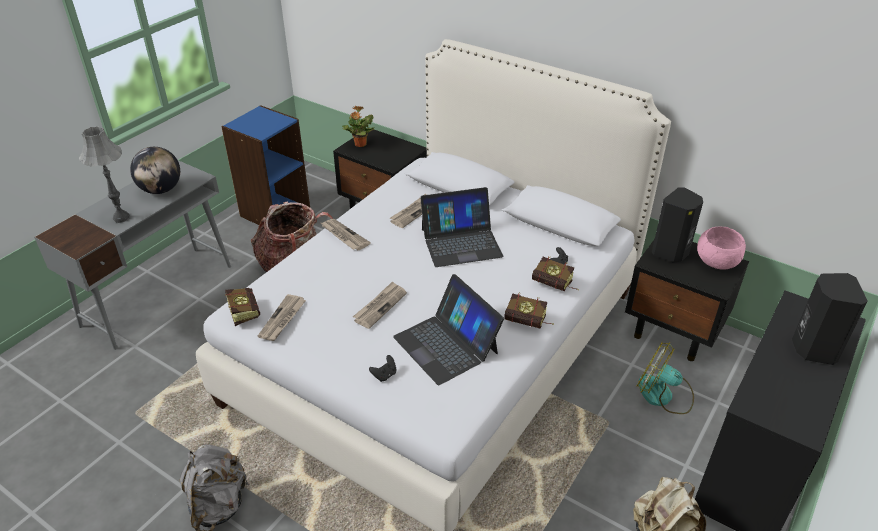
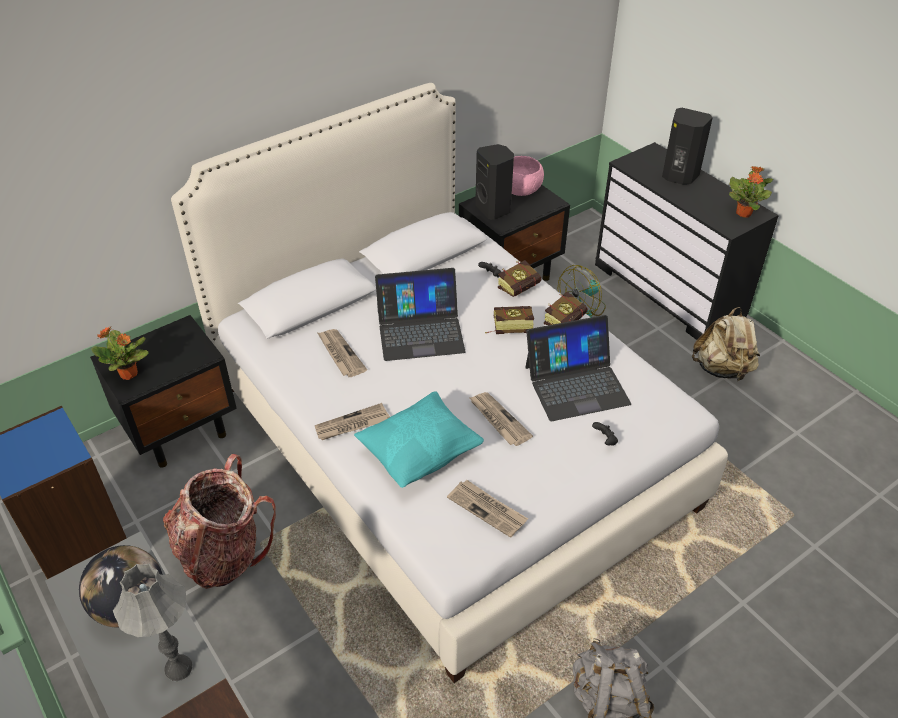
camera: 70 degrees left, 5 degrees up
book [225,288,260,326] -> book moved to [485,306,534,334]
laptop [420,187,503,267] -> laptop turned 75 degrees clockwise [375,268,466,361]
none -> turquoise pillow [354,391,484,488]
none -> potted plant [729,166,773,218]

